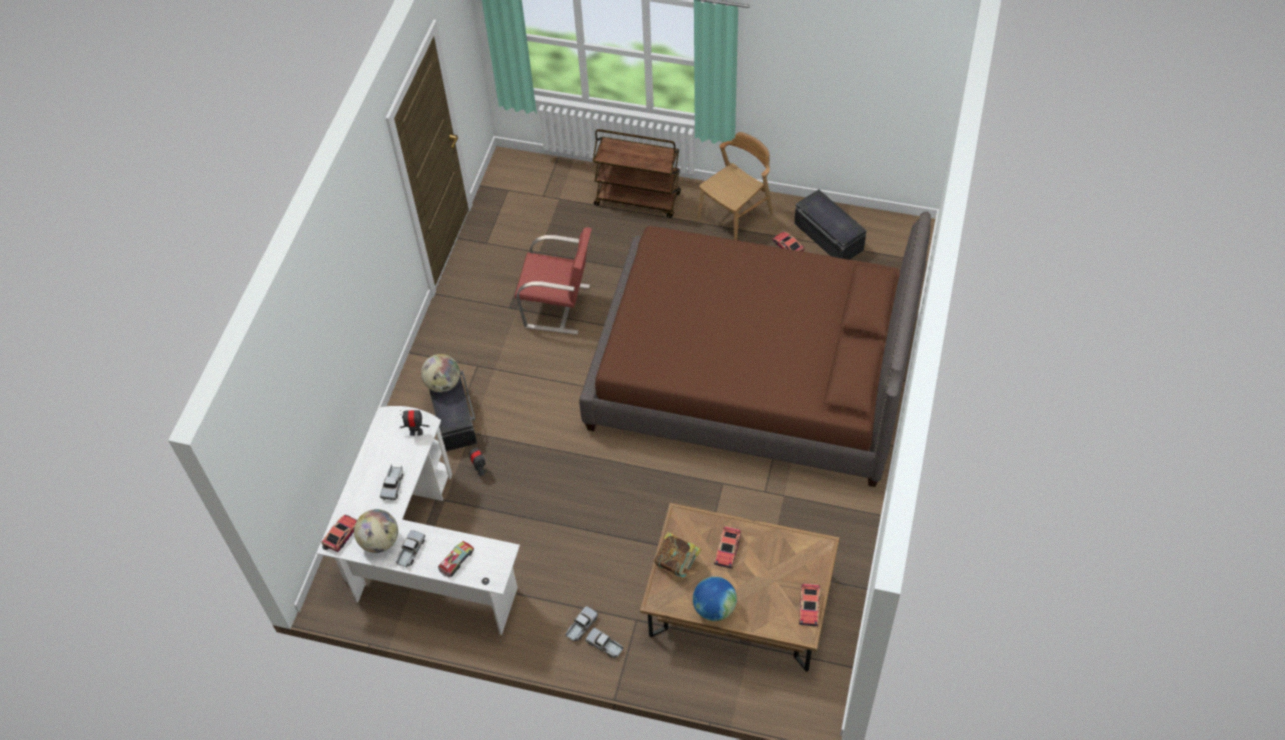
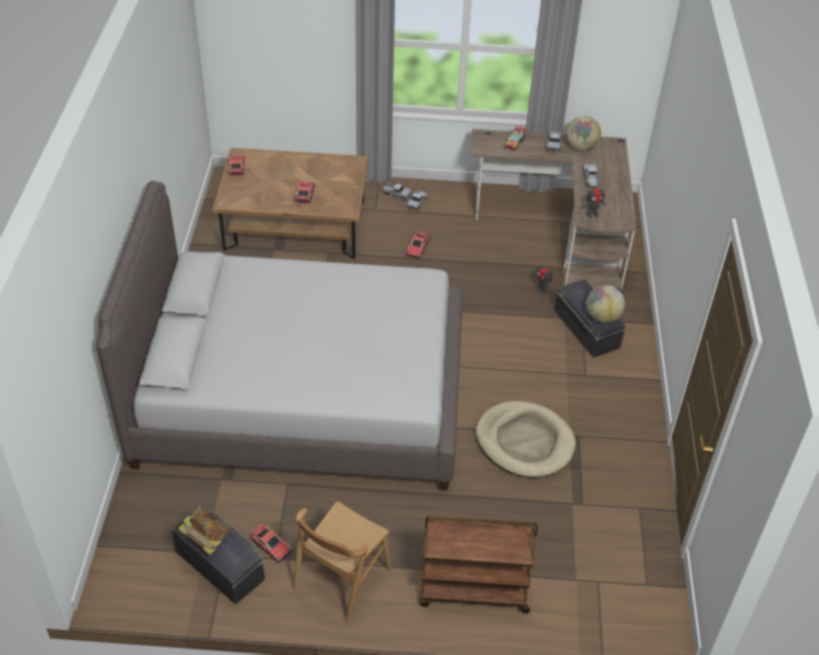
camera: 165 degrees right, 10 degrees down
white desk [317,406,520,635] -> brown desk [471,129,637,289]
toy car [321,515,357,552] -> toy car moved to [406,230,429,259]
red chair [515,227,592,335] -> beige dog bed [476,401,576,478]
brown bed [579,211,931,487] -> grey bed [96,181,463,491]
book [654,532,701,577] -> book moved to [178,505,231,555]
globe [693,577,737,621] -> none

